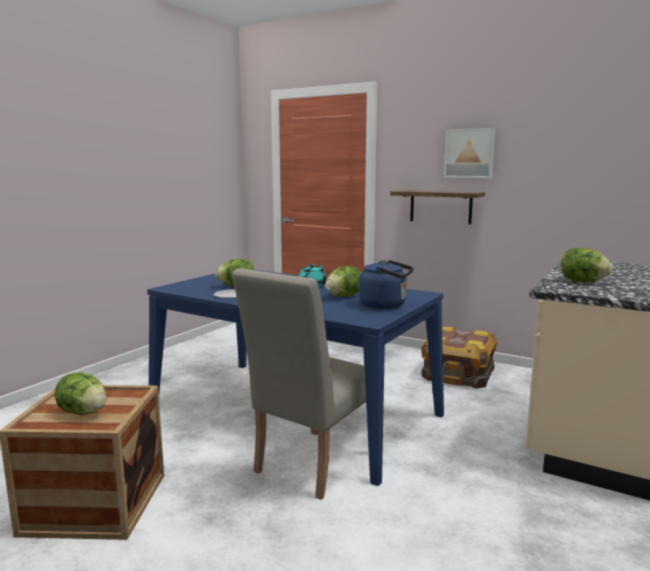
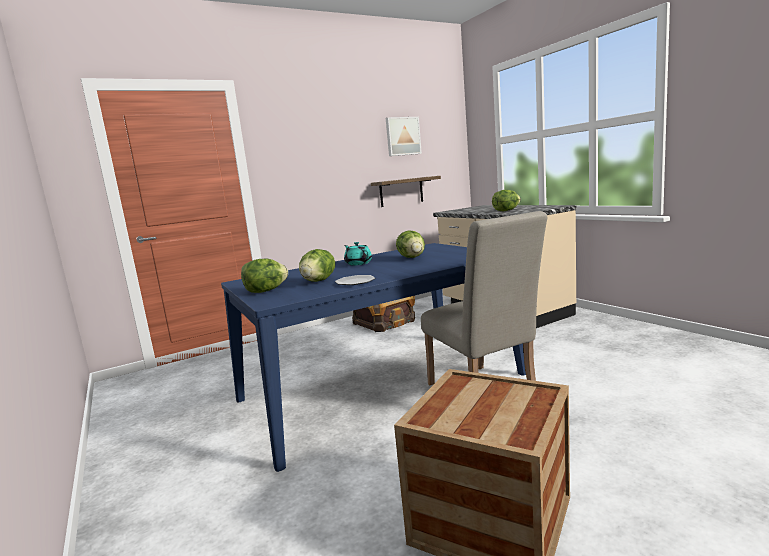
camera: 60 degrees left, 0 degrees up
lettuce [54,373,107,415] -> lettuce moved to [241,259,288,293]
blue kettle [359,260,414,309] -> none
shelf [390,190,485,224] -> shelf moved to [371,176,441,207]
picture [444,128,495,178] -> picture moved to [386,117,422,156]

